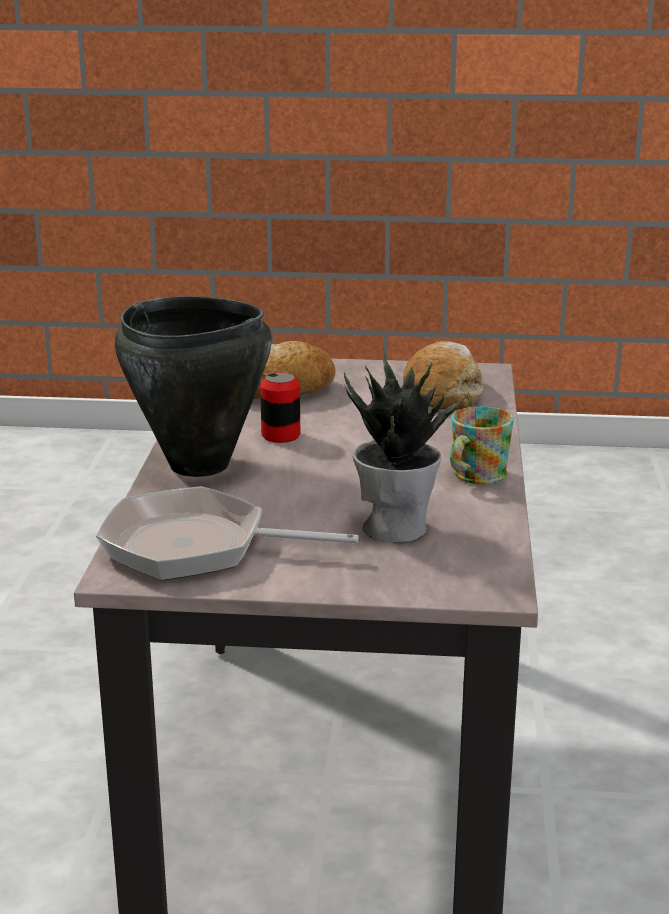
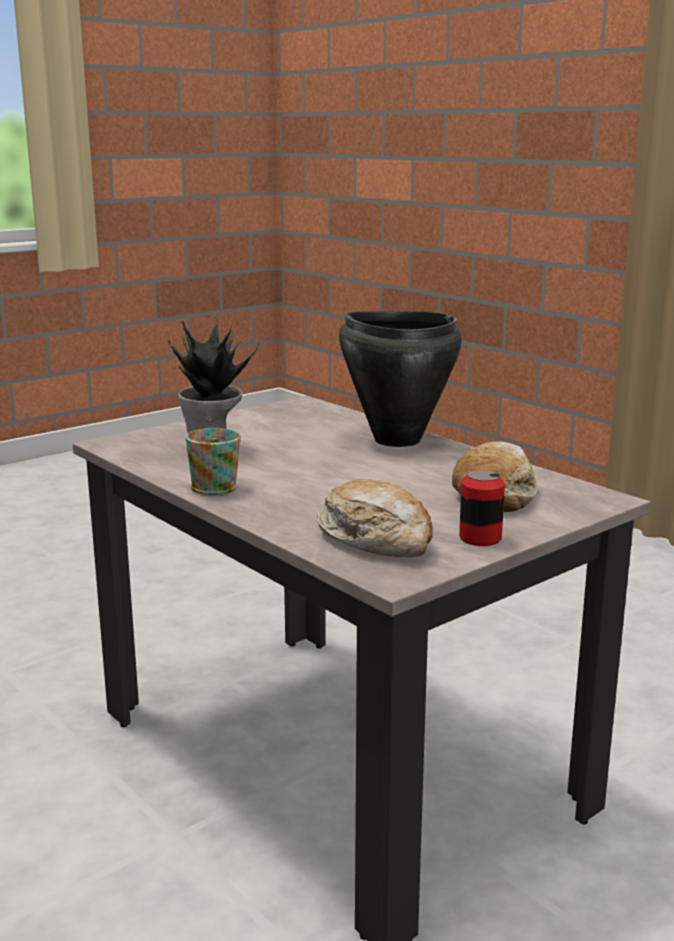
camera: 135 degrees right, 5 degrees down
frying pan [96,486,358,580] -> none
can [260,373,300,443] -> can moved to [459,470,505,546]

